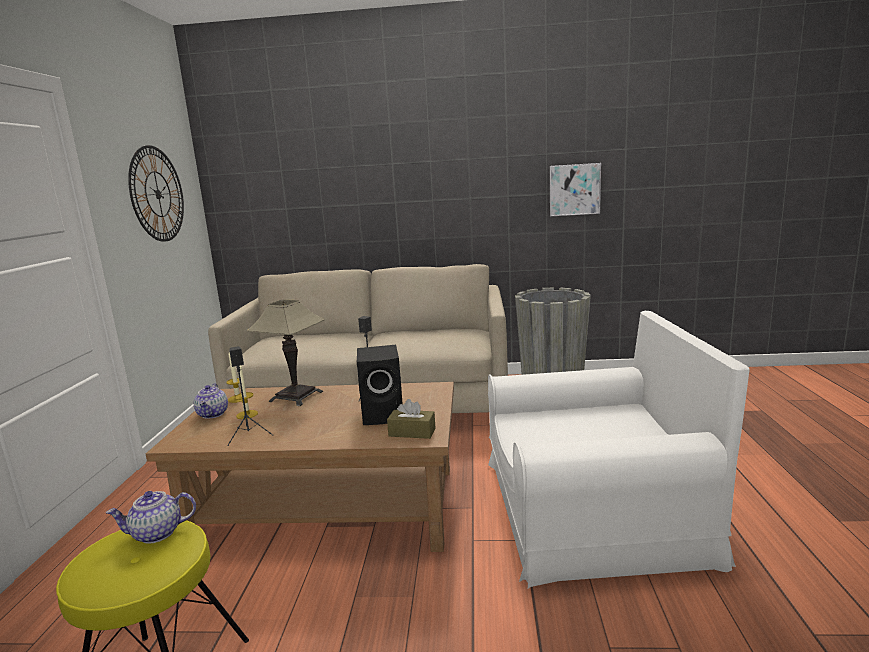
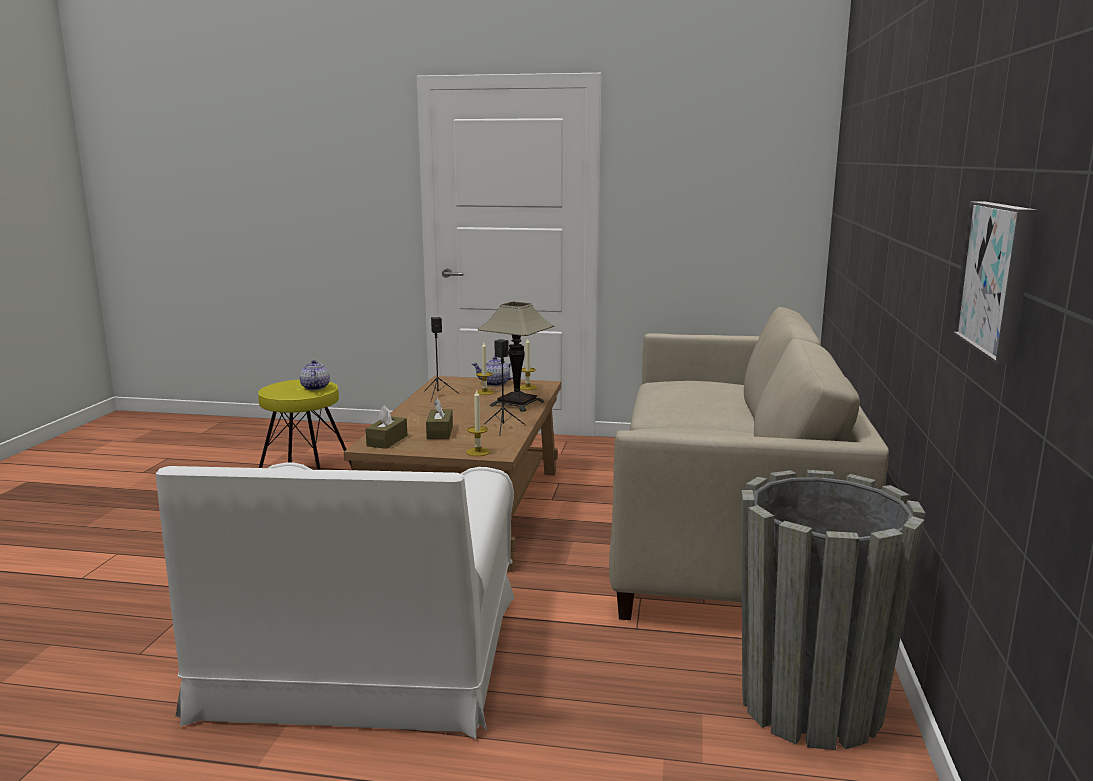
camera: 95 degrees right, 0 degrees up
wall clock [128,145,184,242] -> none
black speaker [357,345,403,425] -> brown tissue box [426,398,453,439]
none -> candle [466,390,490,456]

